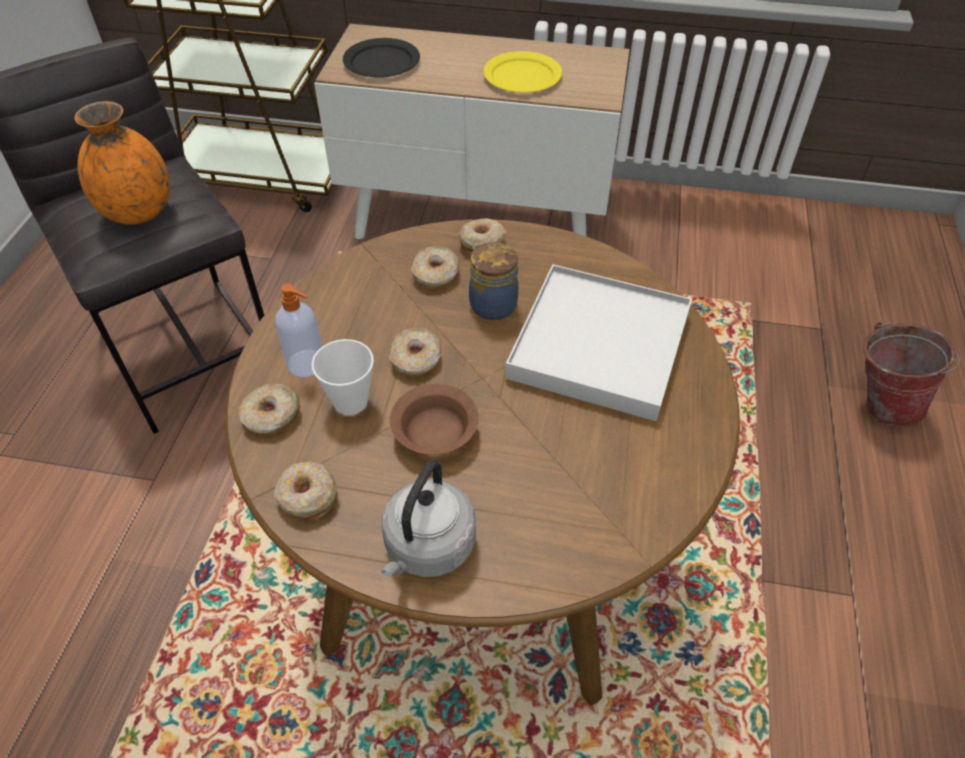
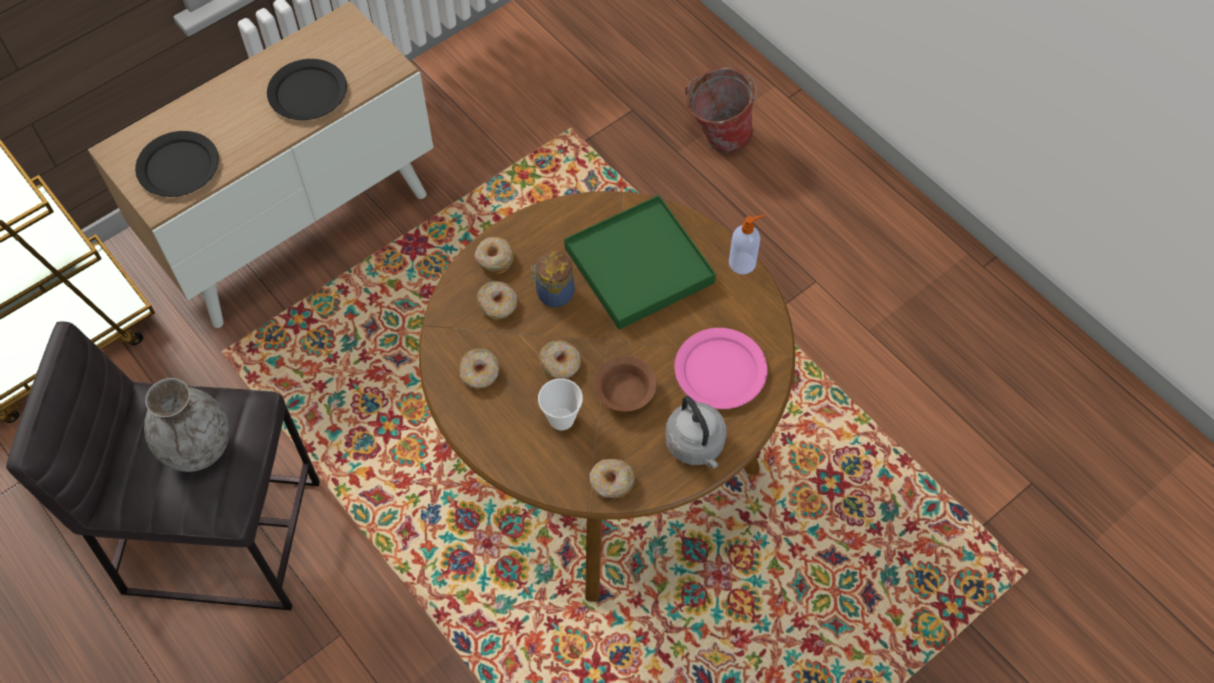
camera: 50 degrees left, 10 degrees up
orange vase [75,101,170,225] -> grey vase [144,378,229,472]
donut [239,383,300,435] -> donut moved to [460,348,499,389]
soap dispenser [275,284,322,377] -> soap dispenser moved to [729,215,765,275]
yellow plate [483,51,562,92] -> black plate [267,59,347,120]
white tray [505,264,692,421] -> green tray [564,195,716,330]
none -> pink plate [675,328,768,409]

